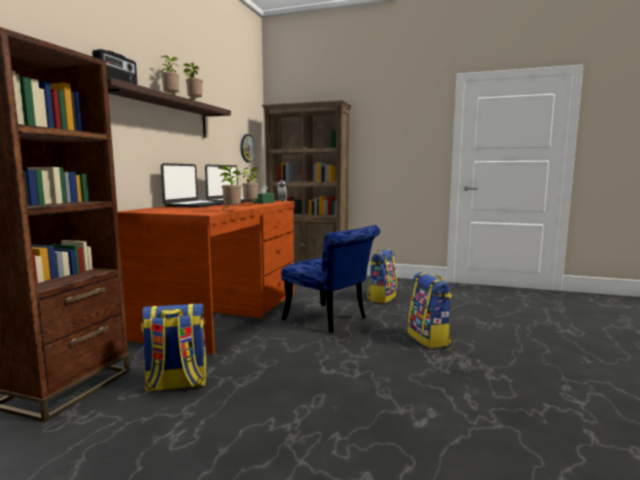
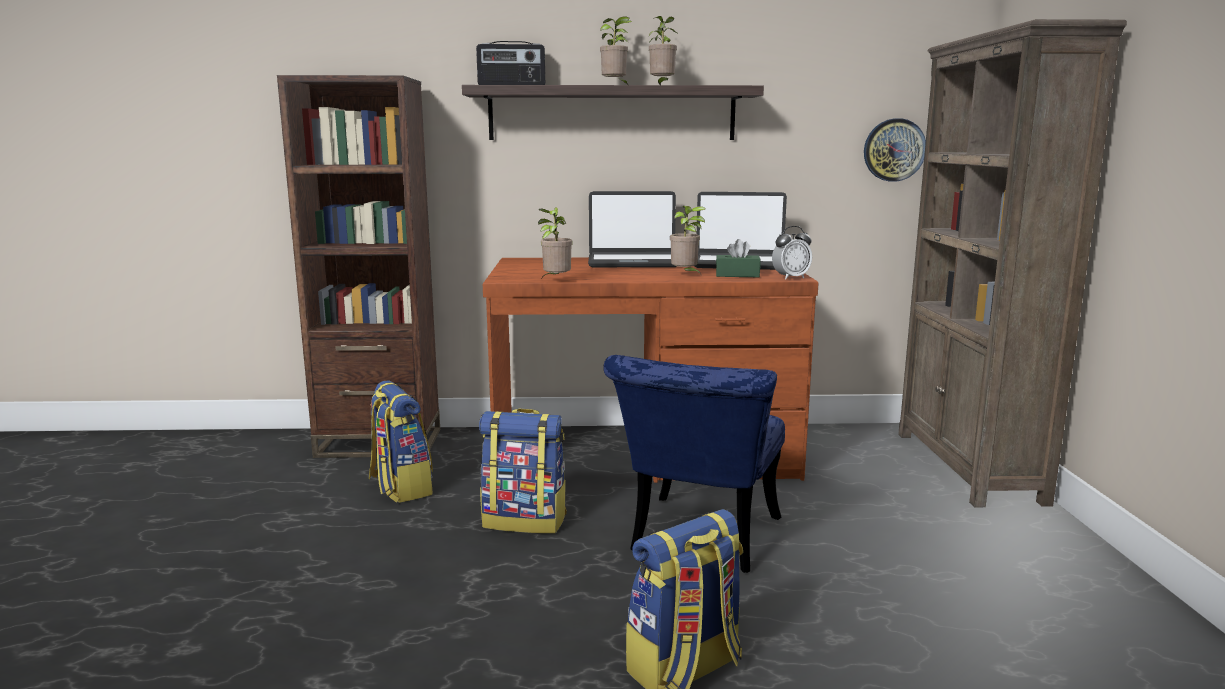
camera: 70 degrees right, 5 degrees up
backpack [367,249,397,303] -> backpack moved to [479,409,567,534]

